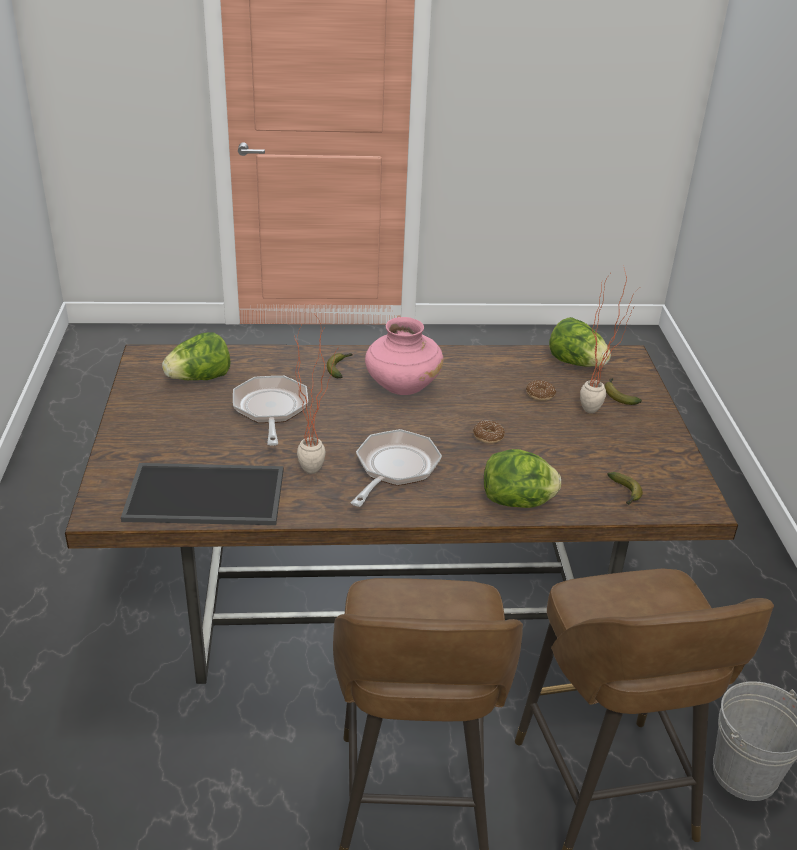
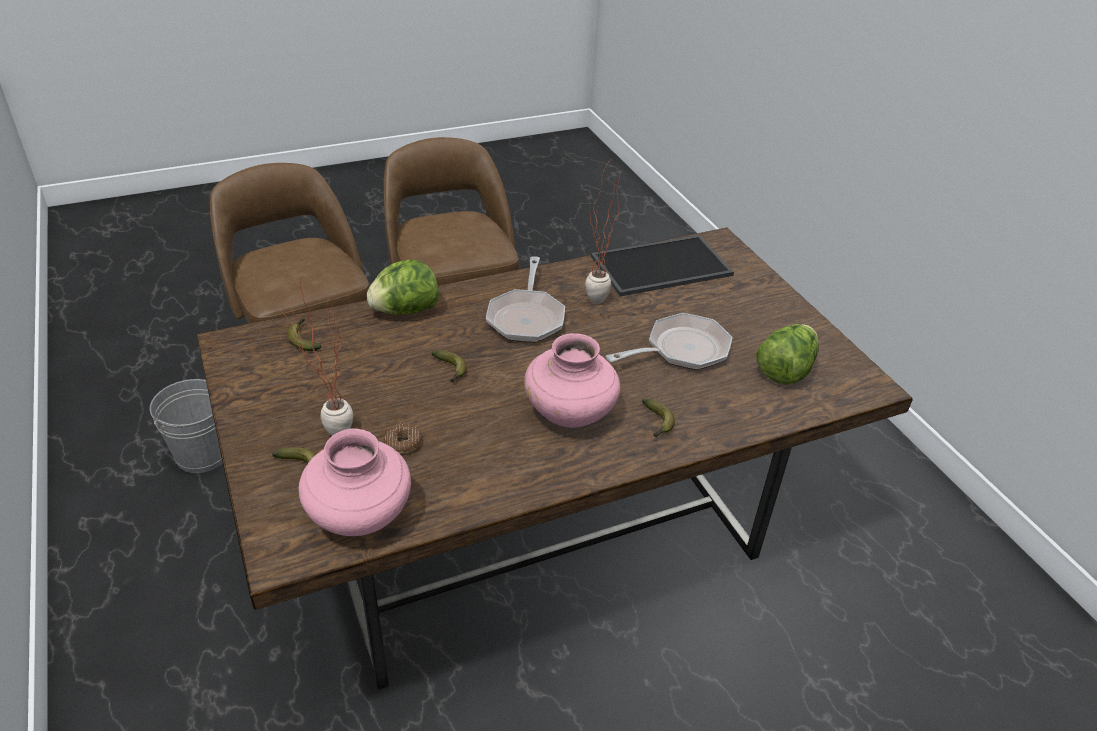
camera: 160 degrees right, 5 degrees up
frying pan [233,376,308,445] -> frying pan turned 90 degrees counterclockwise [606,313,732,370]
donut [473,420,505,444] -> banana [432,350,467,383]
lettuce [549,317,611,367] -> pink vase [299,428,411,536]

